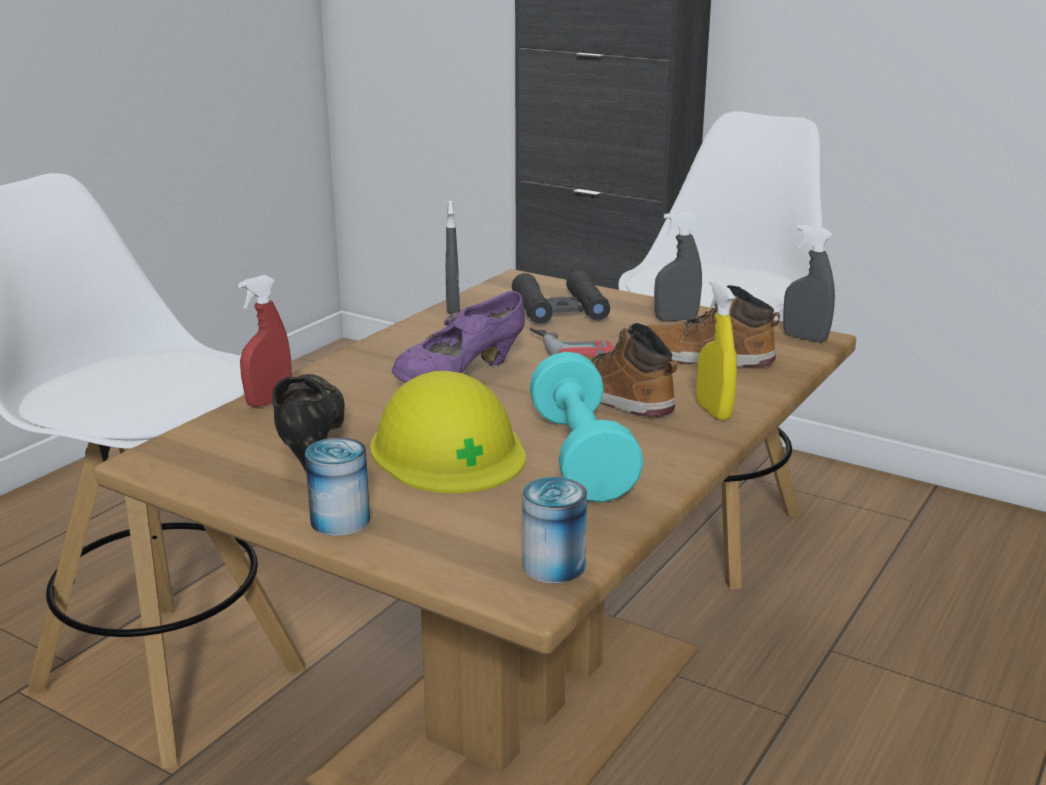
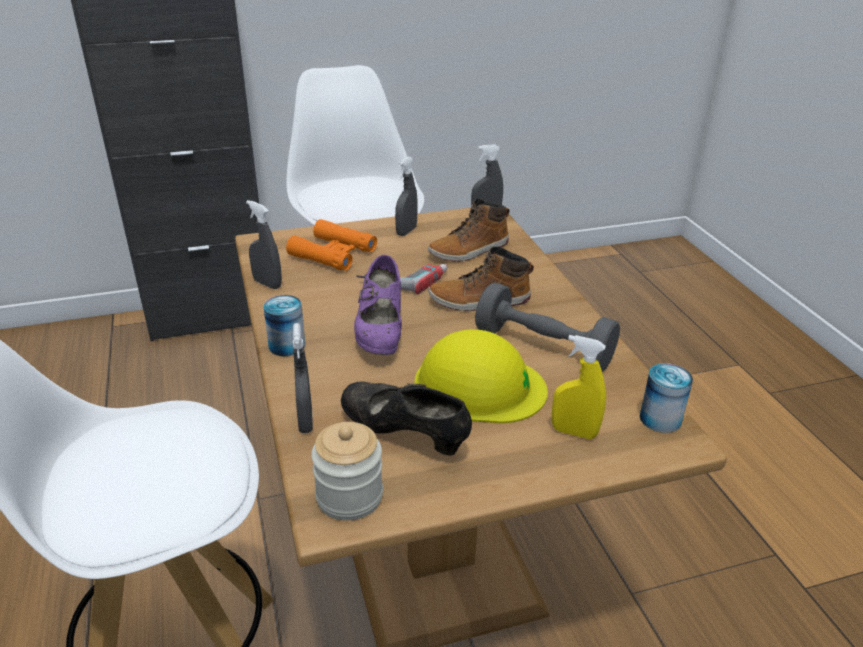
camera: 50 degrees left, 10 degrees up
red spray bottle [238,275,292,407] -> grey spray bottle [293,323,313,433]
can [305,438,370,536] -> can moved to [264,295,305,356]
black binoculars [512,270,610,324] -> orange binoculars [286,219,377,271]
turquoise dumbbell [529,352,644,503] -> grey dumbbell [475,282,620,372]
yellow spray bottle [696,279,737,421] -> yellow spray bottle moved to [552,335,606,439]
none -> jar [311,422,383,521]

